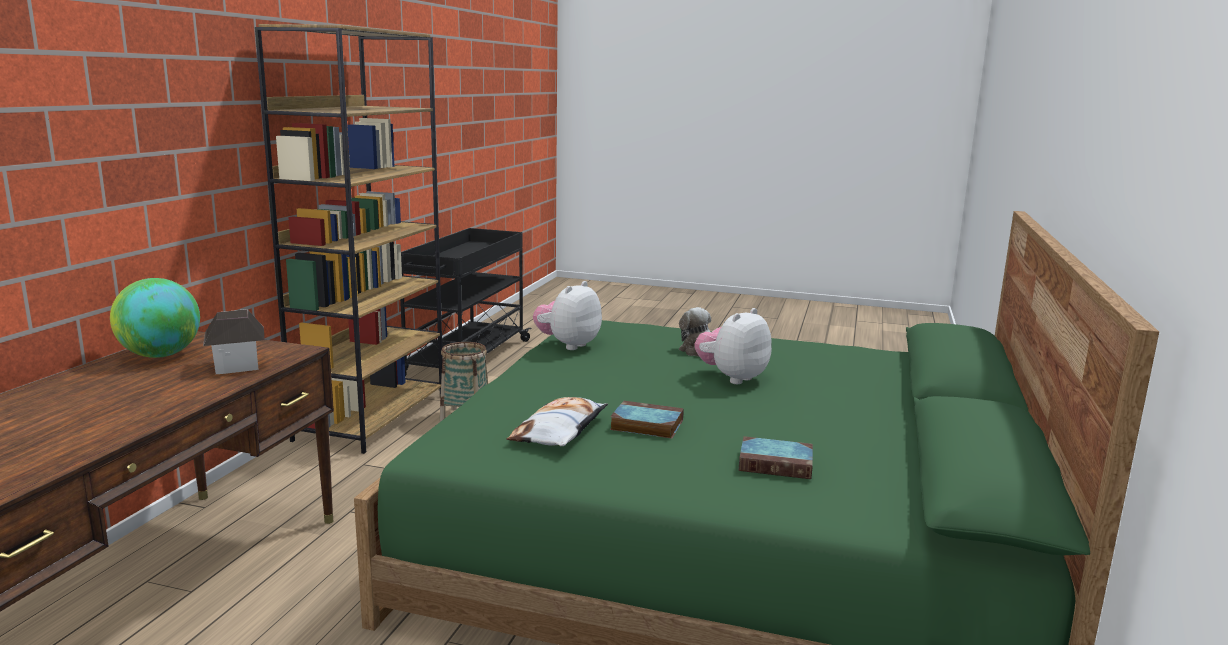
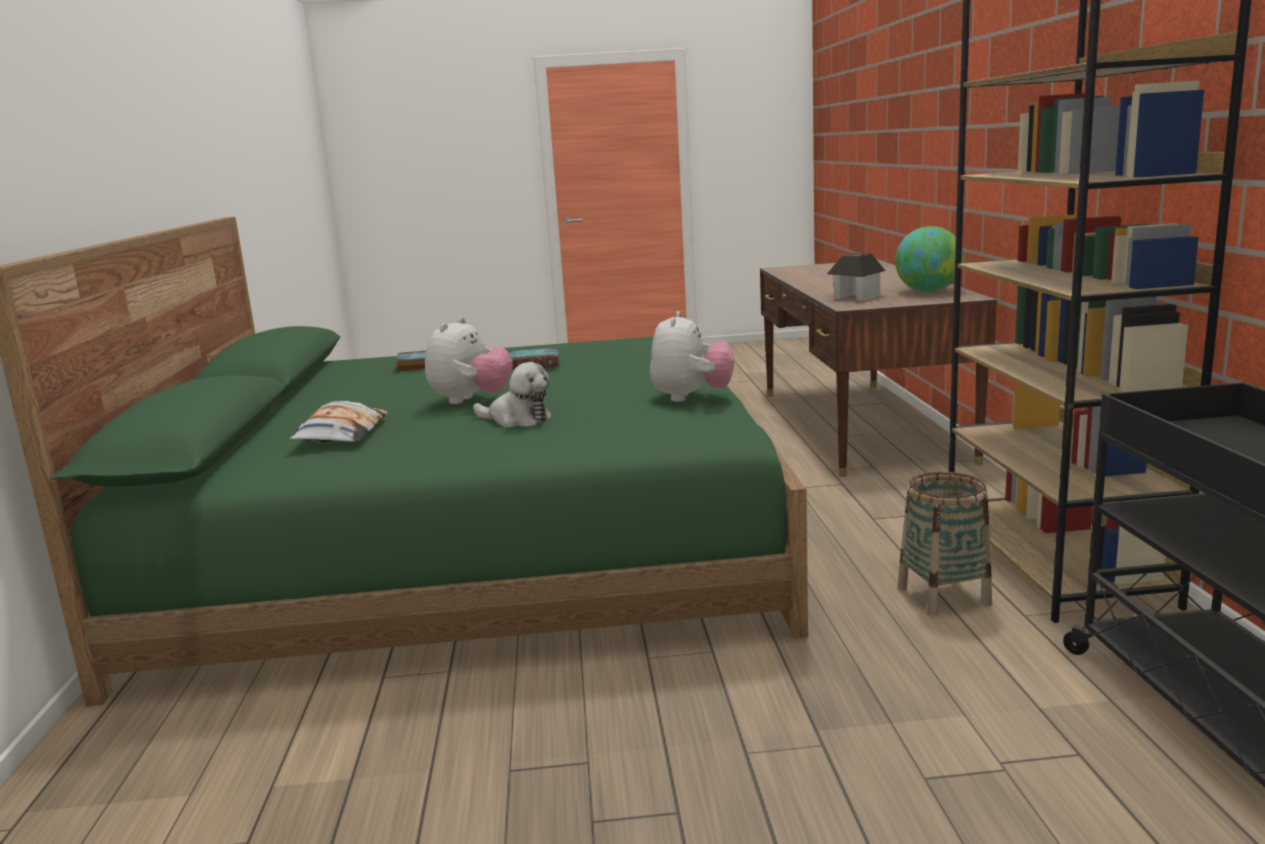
camera: 160 degrees right, 0 degrees up
pillow [506,397,608,446] -> pillow moved to [290,401,388,442]

